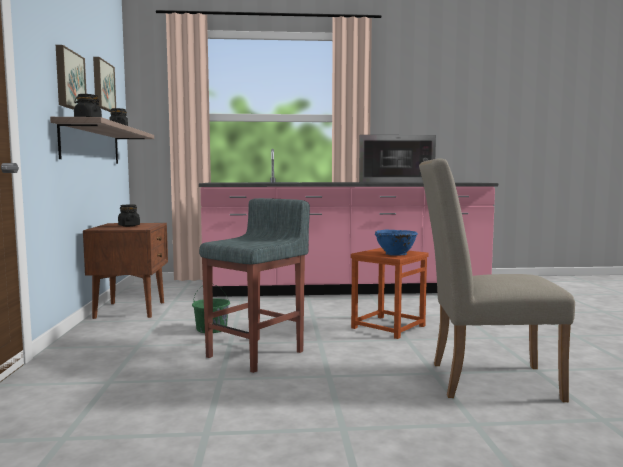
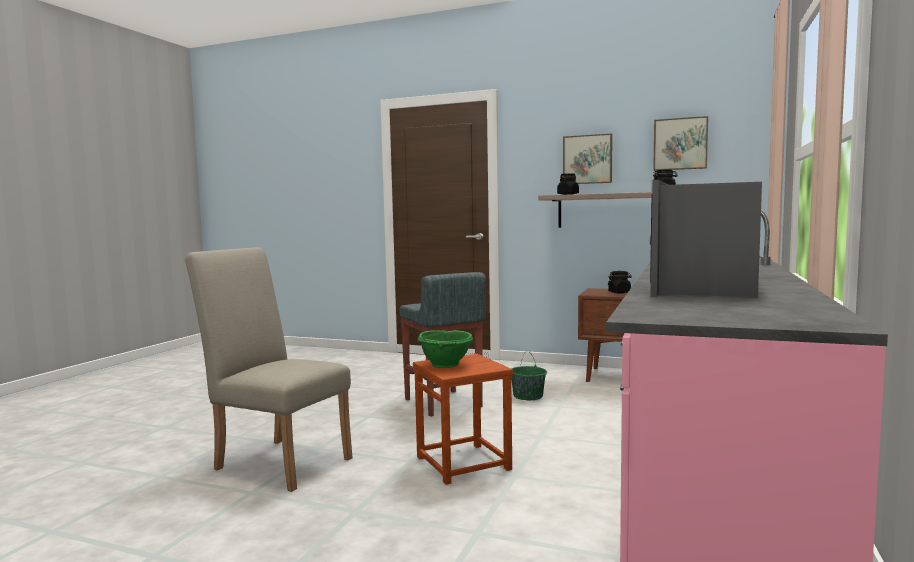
camera: 115 degrees right, 0 degrees up
blue bowl [375,230,418,256] -> green bowl [417,330,474,368]
beige chair [419,158,575,402] -> beige chair turned 90 degrees counterclockwise [185,247,353,492]

